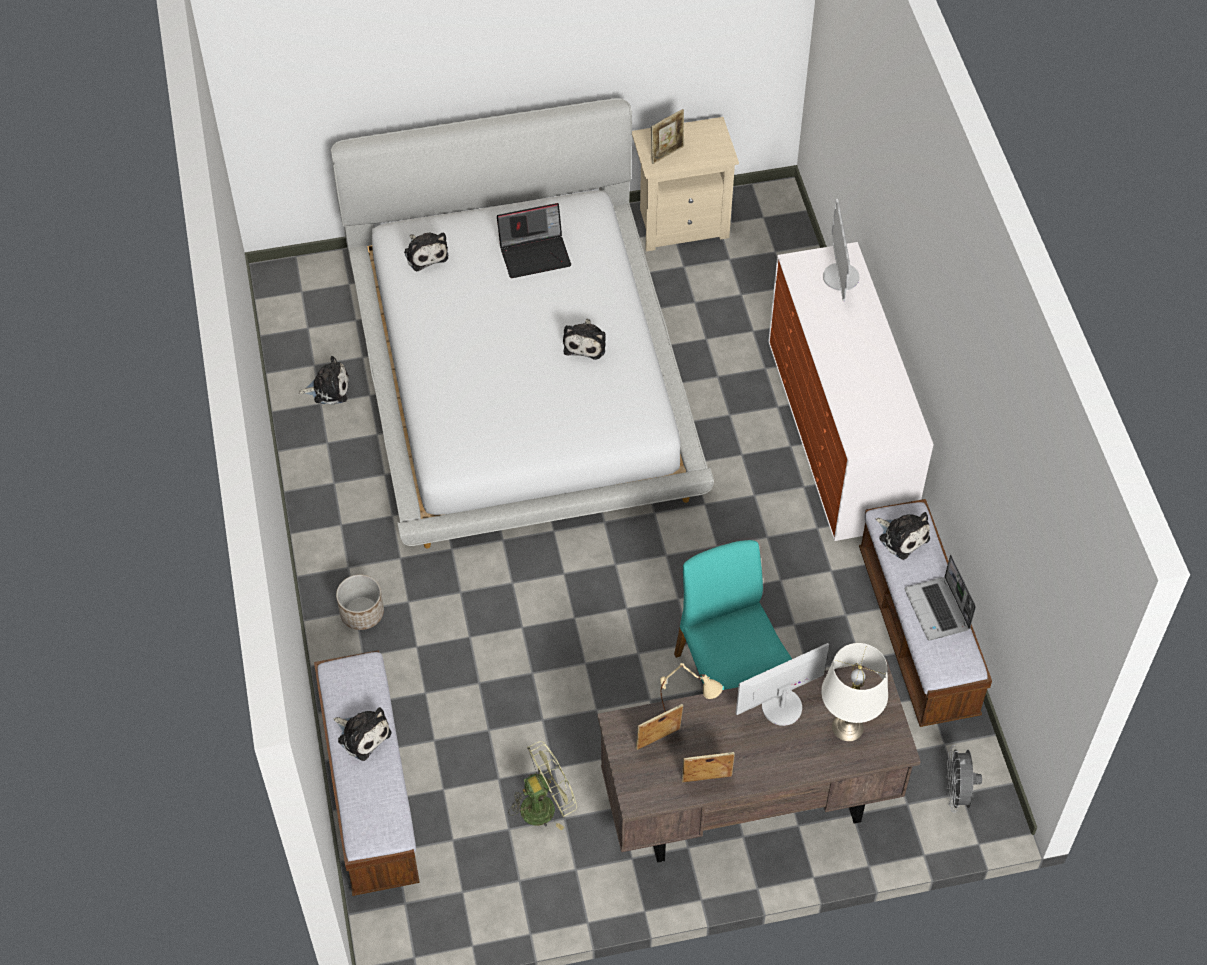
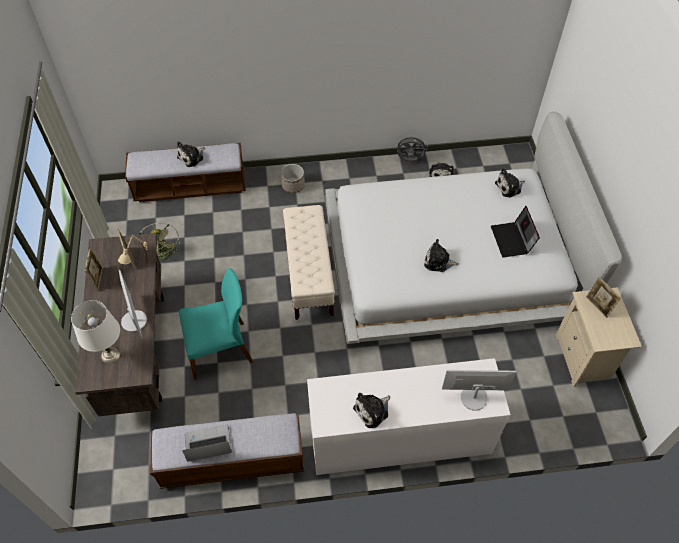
camera: 95 degrees right, 0 degrees up
plush toy [876,512,930,560] -> plush toy moved to [353,393,390,428]
grey fan [946,745,982,813] -> grey fan moved to [396,135,428,162]
none -> beige bench [283,205,335,320]

